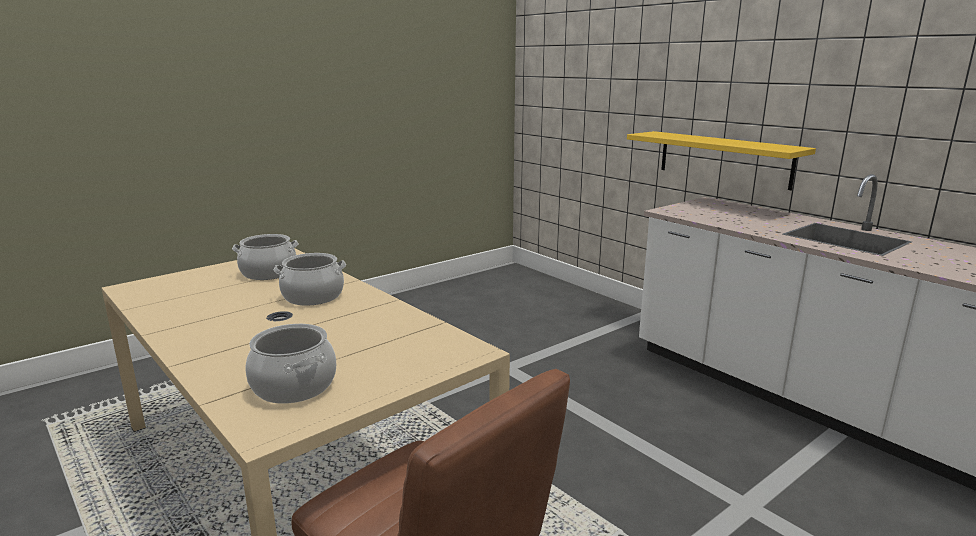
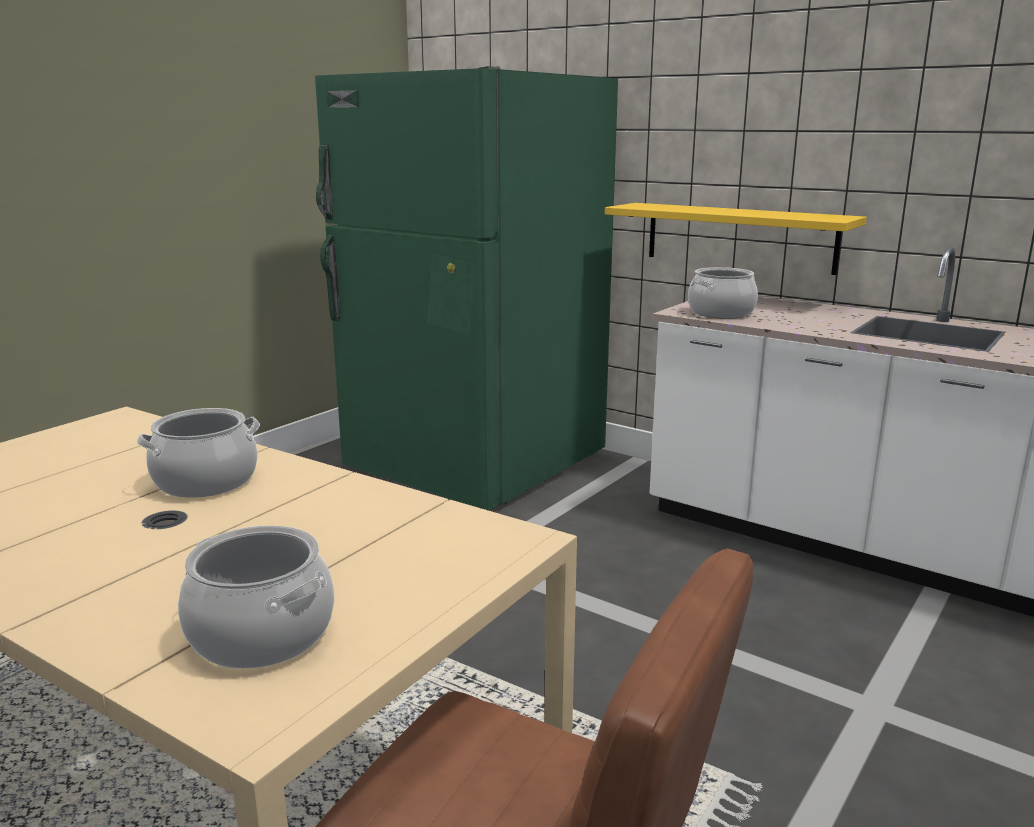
camera: 15 degrees left, 0 degrees up
cooking pot [232,234,299,280] -> cooking pot moved to [688,267,758,319]
none -> green fridge [315,66,618,510]

